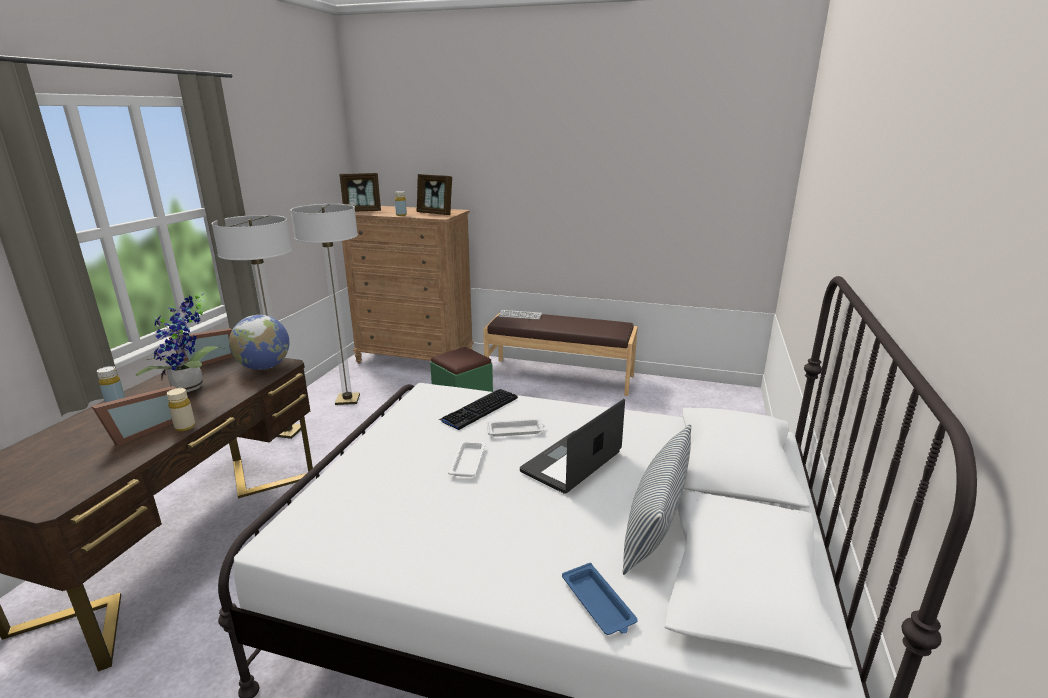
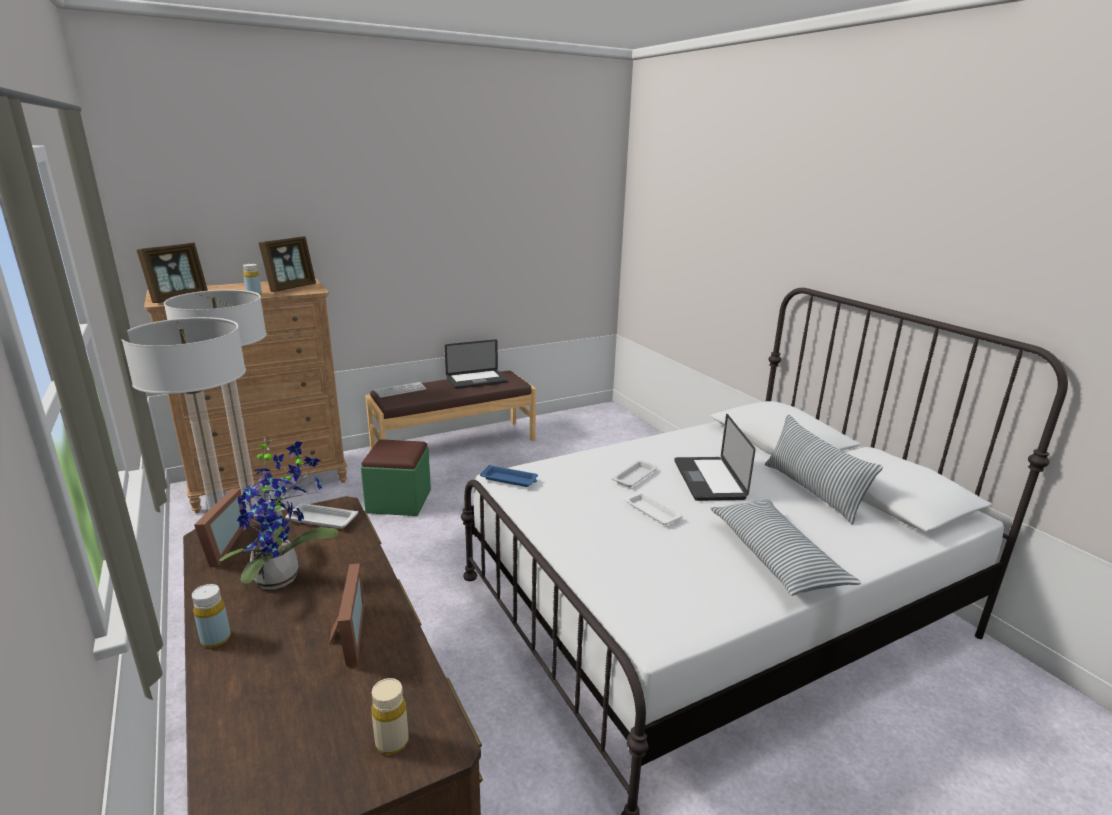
camera: 45 degrees left, 0 degrees up
beige bottle [167,388,196,431] -> beige bottle moved to [371,678,409,754]
globe [229,315,289,370] -> white tray [285,503,358,529]
picture frame [416,174,452,215] -> picture frame turned 45 degrees counterclockwise [259,236,316,292]
keyboard [439,389,518,430] -> none
blue tray [562,563,638,635] -> blue tray moved to [480,465,538,487]
none -> laptop [445,340,508,389]
none -> pillow [710,500,861,596]

